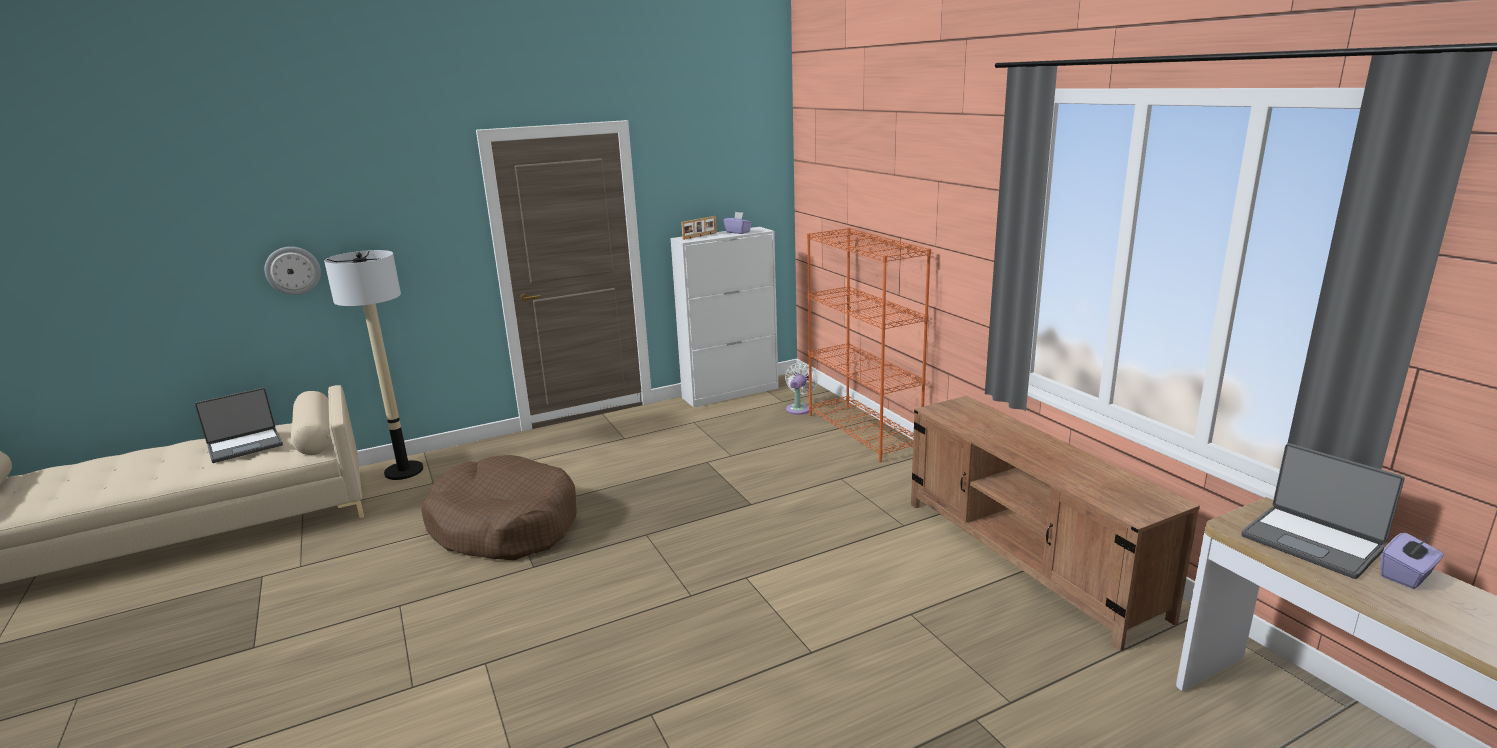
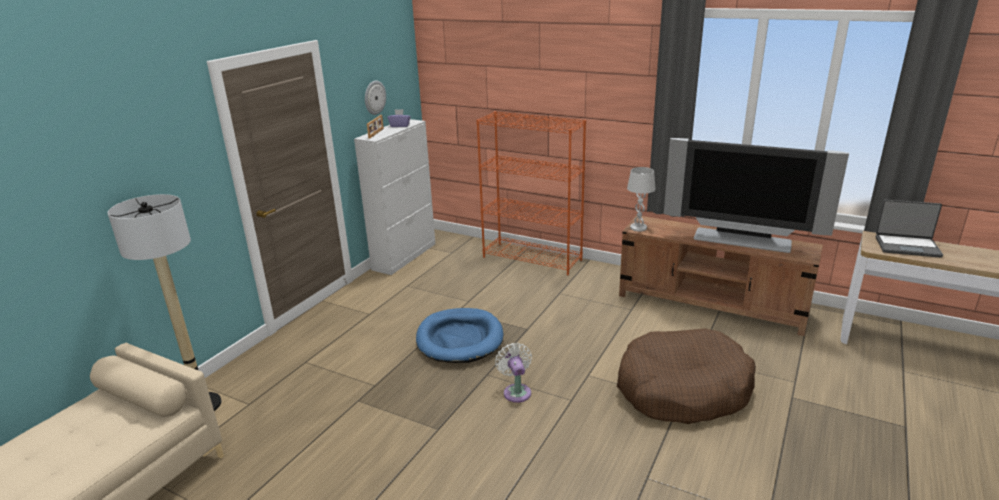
camera: 35 degrees left, 5 degrees up
laptop [195,388,283,463] -> none
wall clock [264,247,321,295] -> wall clock moved to [365,81,386,115]
brown dog bed [421,455,577,560] -> brown dog bed moved to [617,328,756,424]
white fan [785,362,818,415] -> white fan moved to [495,343,532,403]
purple tissue box [1380,533,1444,589] -> none
none -> blue dog bed [416,308,503,363]
none -> white table lamp [627,167,656,231]
none -> television [664,138,849,253]

